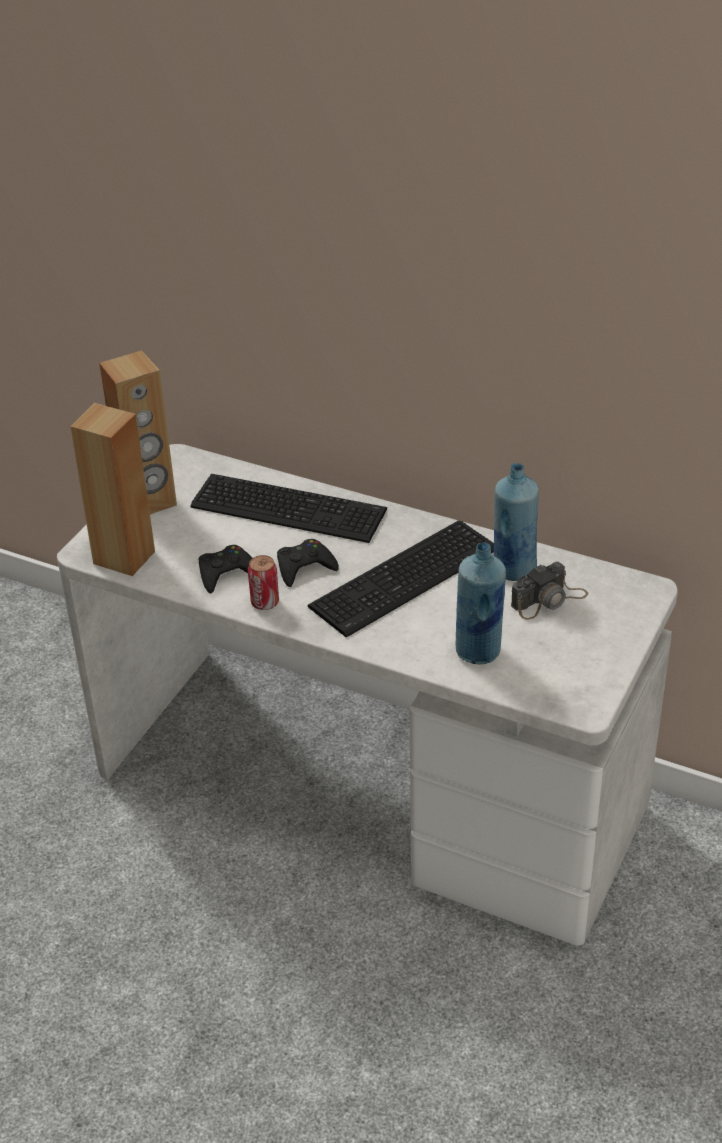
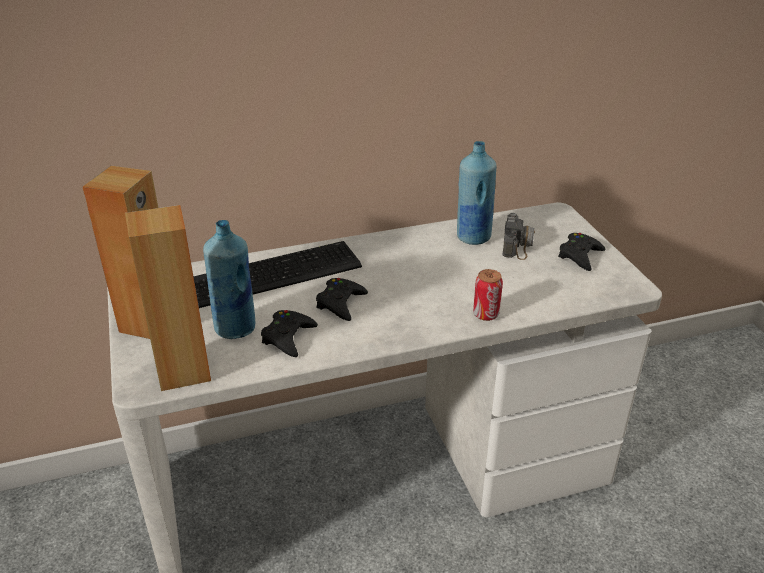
camera: 45 degrees left, 5 degrees down
can [248,555,279,610] -> can moved to [473,269,503,321]
keyboard [308,521,494,638] -> none
blue bottle [455,542,506,664] -> blue bottle moved to [203,220,255,339]
none -> black game controller [558,233,605,271]

